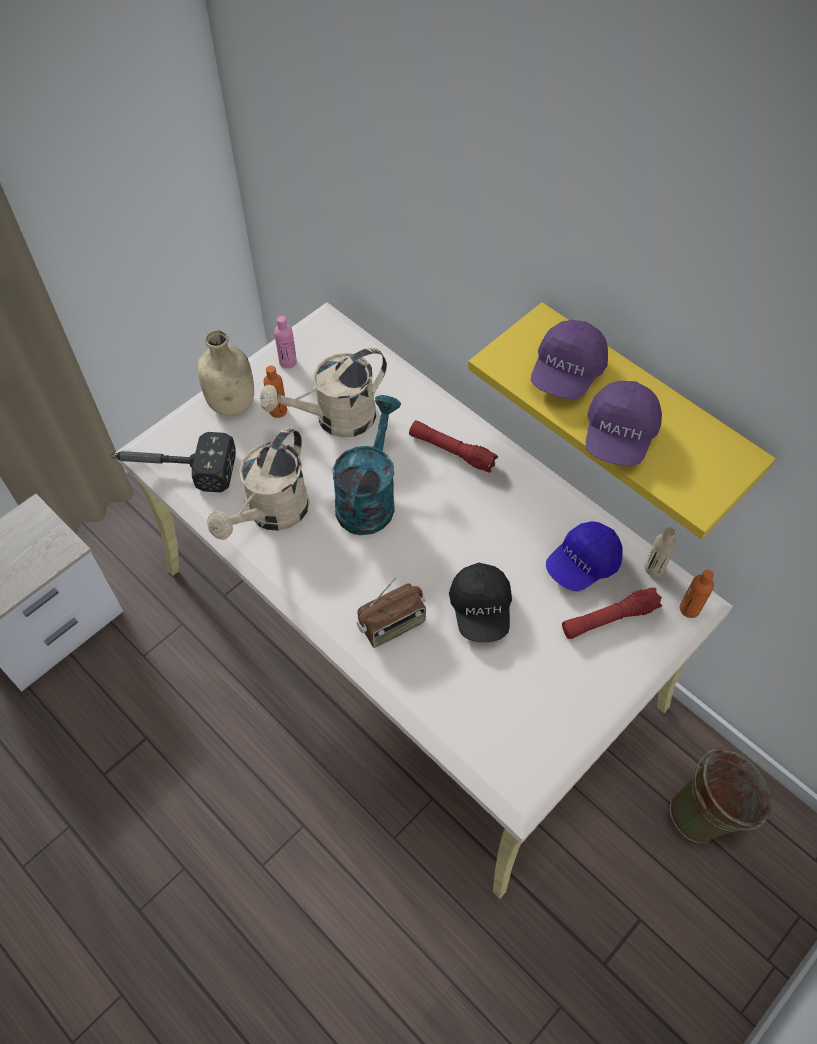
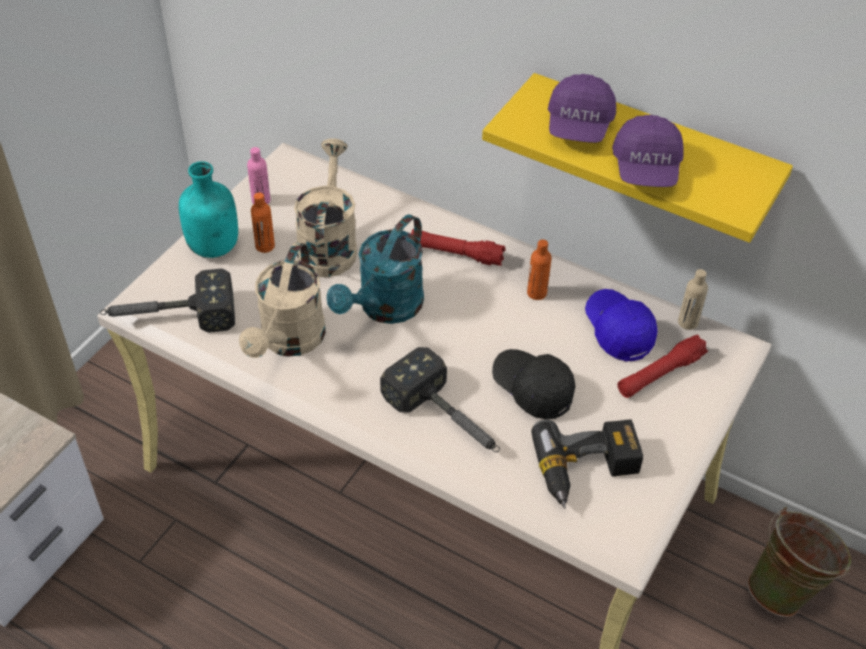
camera: 15 degrees left, 10 degrees down
beige bottle [197,330,254,416] -> turquoise bottle [179,161,238,258]
beige watering can [260,348,387,438] -> beige watering can turned 135 degrees clockwise [294,138,357,277]
turquoise watering can [333,395,401,535] -> turquoise watering can turned 150 degrees counterclockwise [327,214,424,324]
radio [357,577,426,648] -> hammer [380,347,500,452]
black cap [449,563,512,642] -> black cap turned 150 degrees clockwise [492,349,575,419]
blue cap [546,521,623,591] -> blue cap turned 120 degrees clockwise [585,289,658,362]
orange bottle [680,570,714,618] -> orange bottle moved to [527,240,552,300]
none -> power drill [531,419,643,509]

